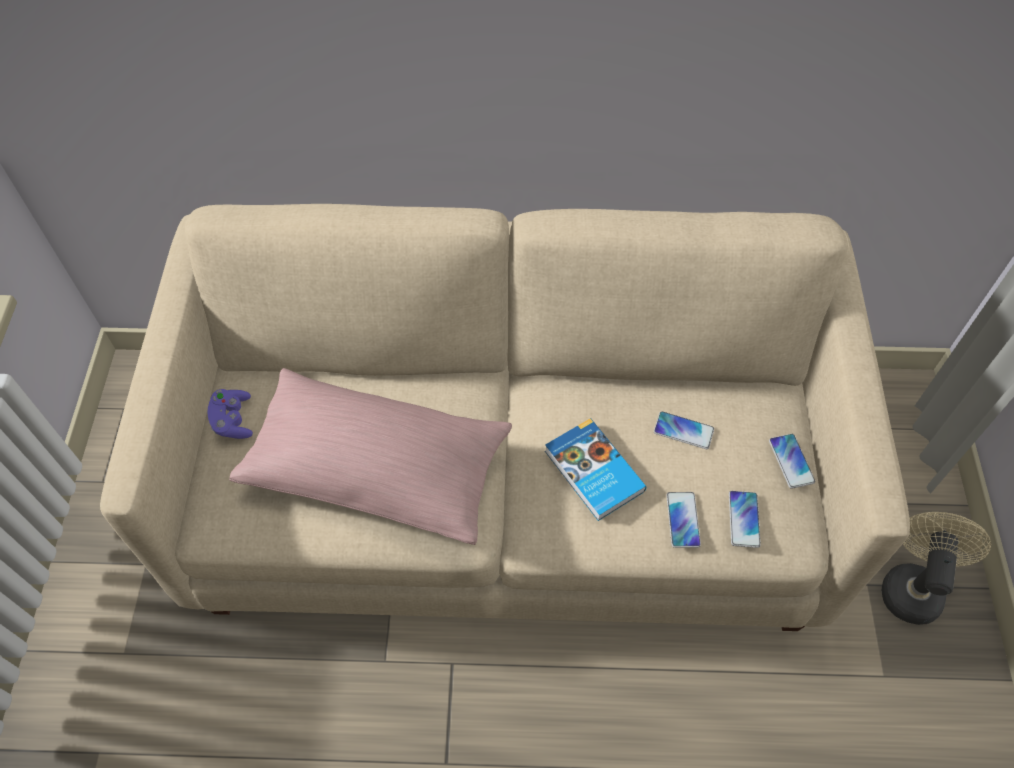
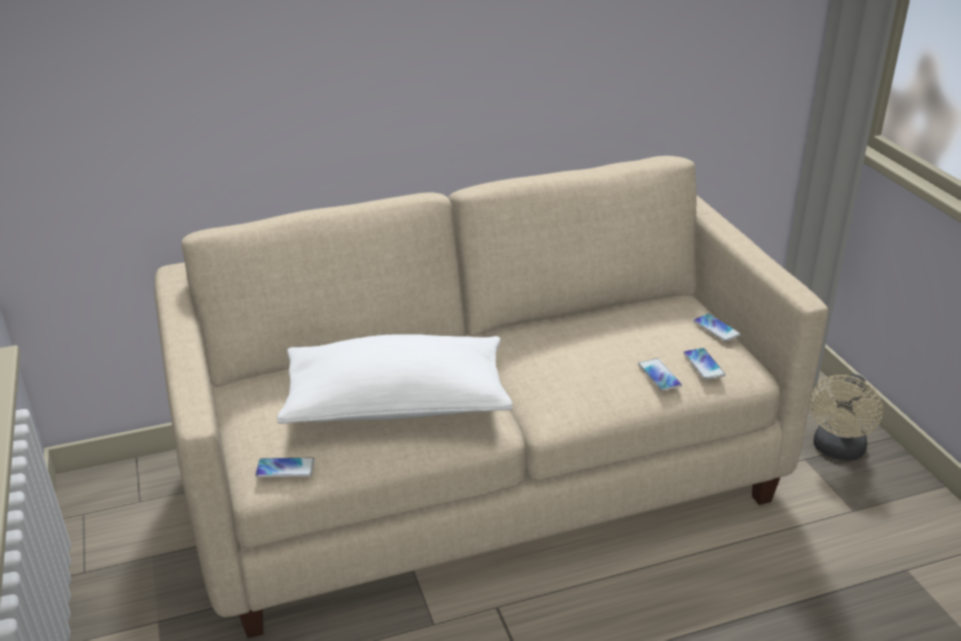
camera: 20 degrees left, 25 degrees down
purple game controller [208,389,253,439] -> none
pink pillow [229,368,512,545] -> white pillow [278,334,513,424]
book [545,418,646,521] -> none
phone [654,411,714,449] -> phone moved to [255,457,315,477]
beige fan [882,512,991,625] -> beige fan turned 150 degrees counterclockwise [810,374,883,461]

